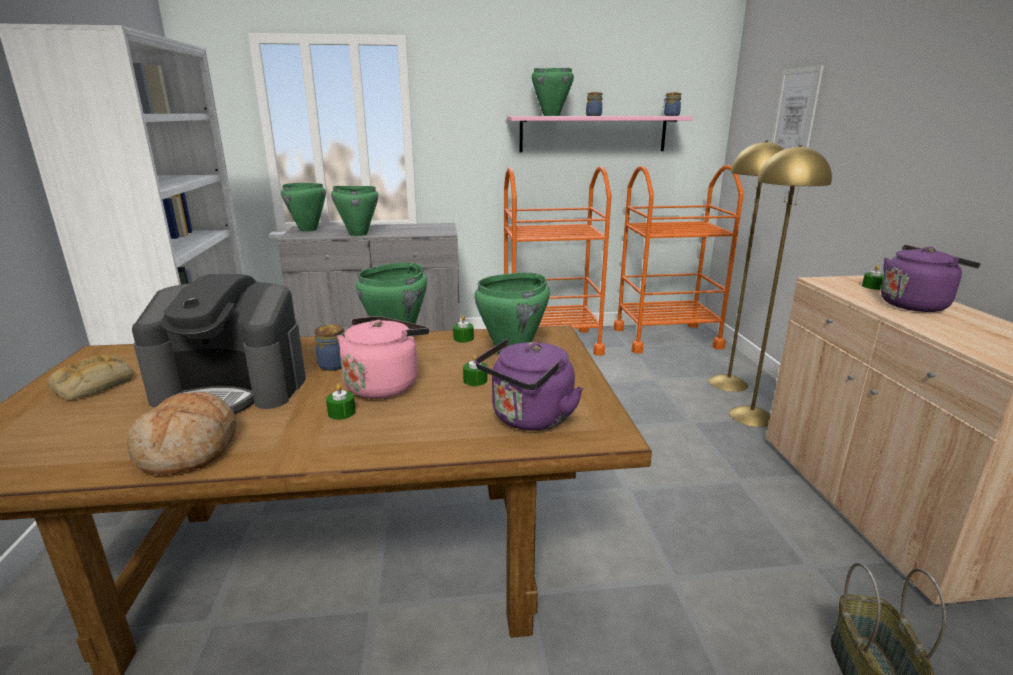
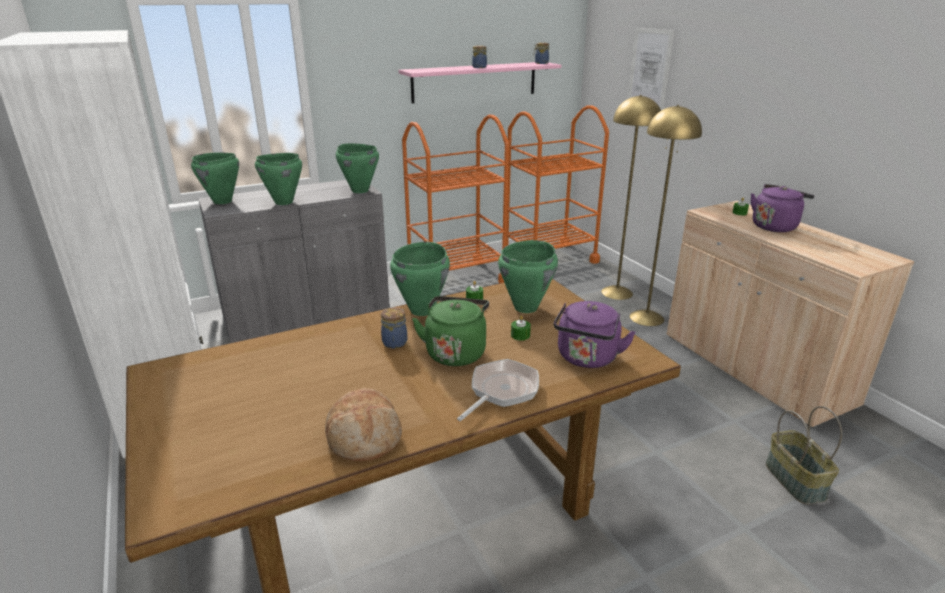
camera: 20 degrees left, 5 degrees up
bread [48,354,133,400] -> none
coffee machine [132,274,306,414] -> none
green candle [326,384,356,420] -> none
pink kettle [337,316,429,399] -> green kettle [412,296,489,366]
green cooking pot [532,68,574,116] -> green cooking pot moved to [336,143,379,193]
none -> frying pan [457,359,539,421]

